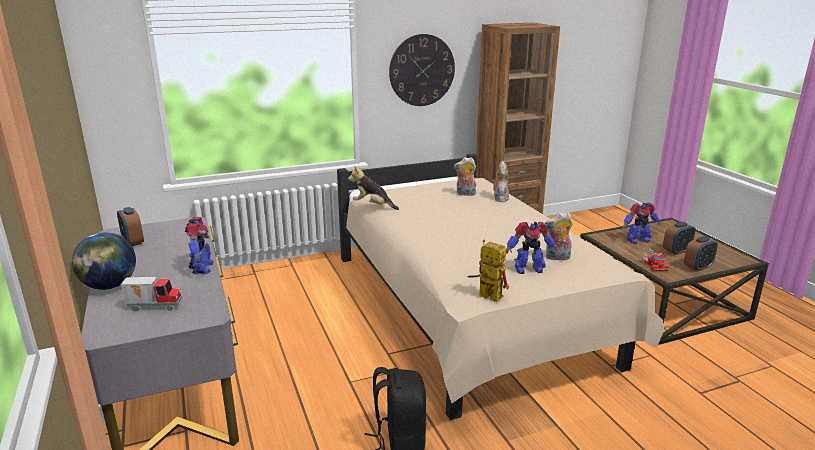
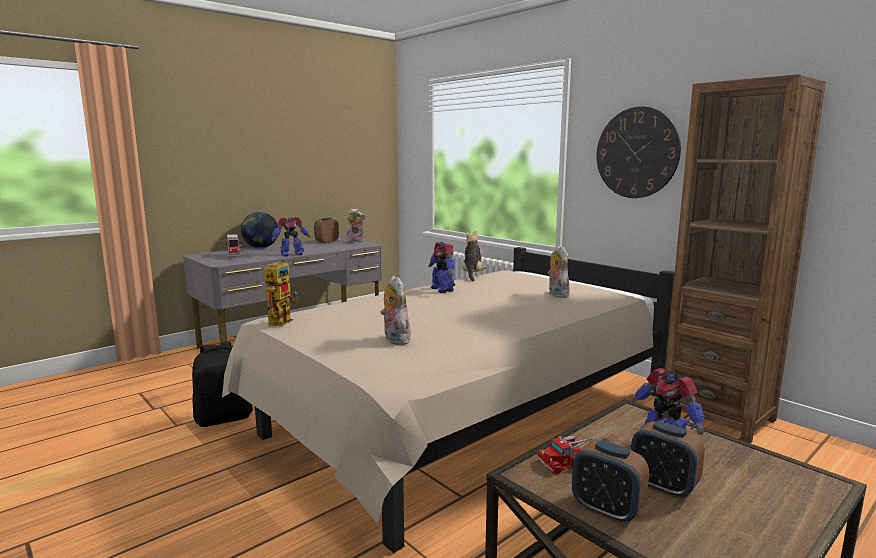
camera: 70 degrees right, 10 degrees down
plush toy [492,161,509,202] -> plush toy moved to [346,208,366,243]
toy robot [506,222,557,274] -> toy robot moved to [429,242,455,293]

